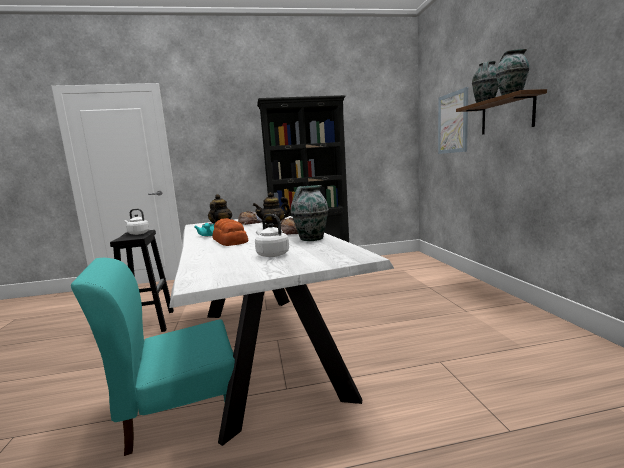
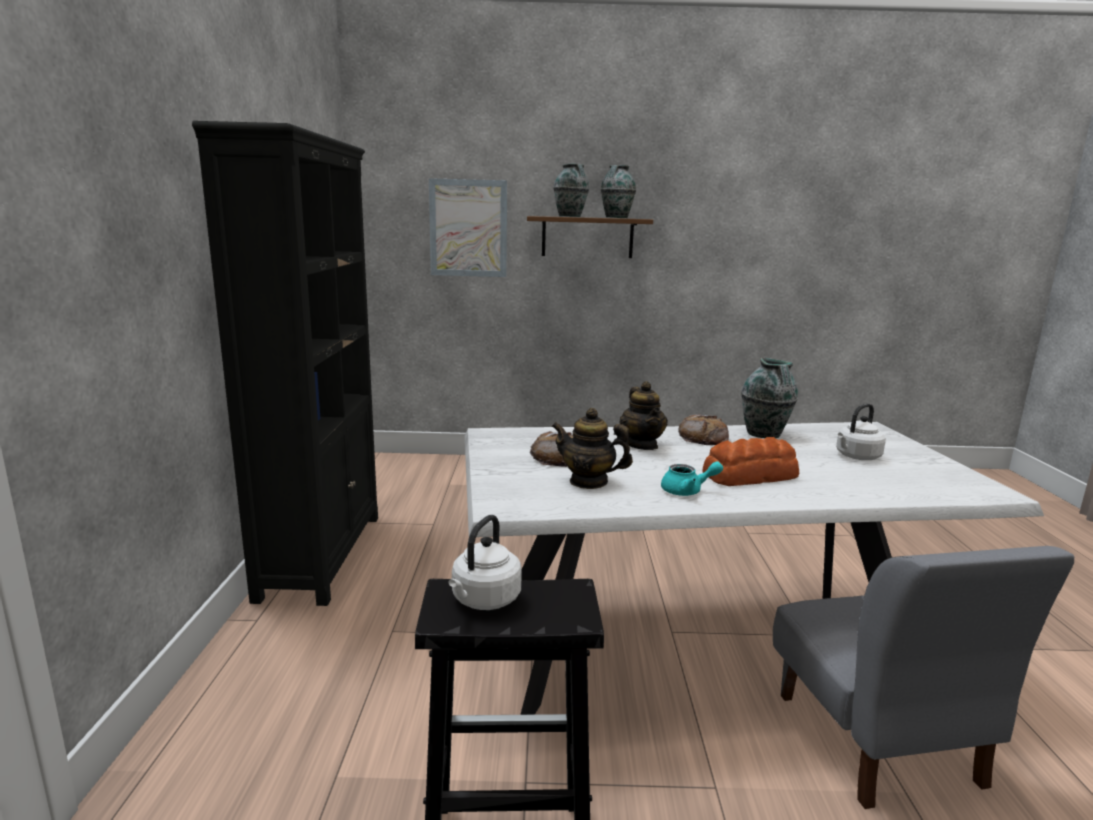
camera: 80 degrees left, 5 degrees up
turquoise chair [71,258,235,456] -> grey chair [773,546,1074,809]

